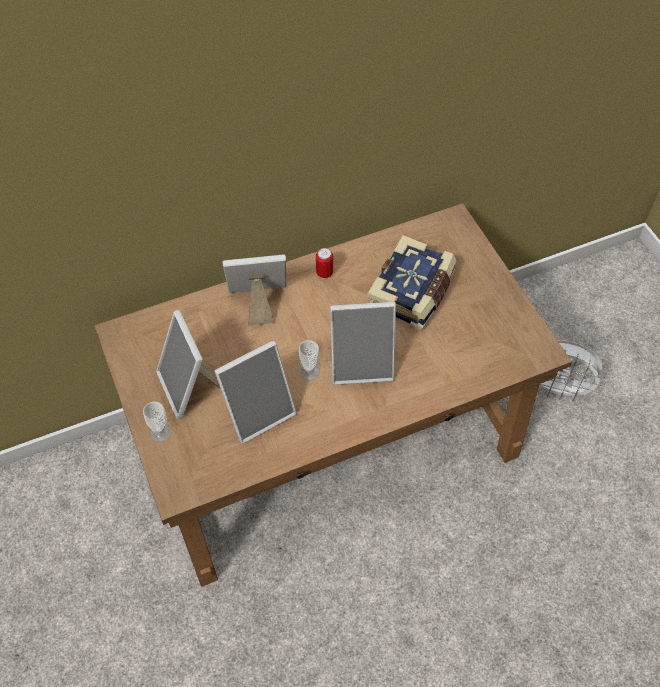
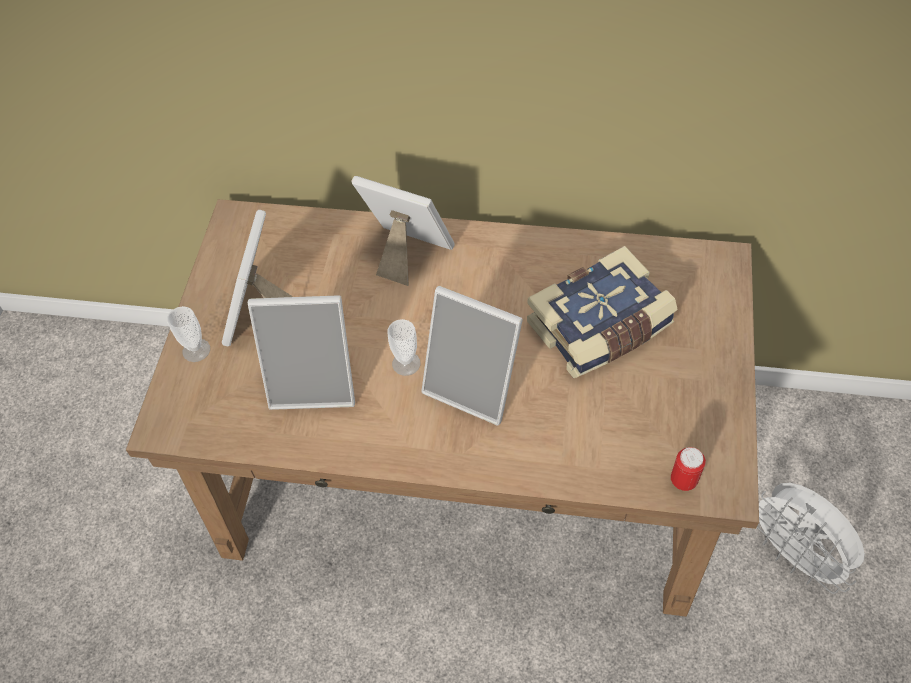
camera: 35 degrees right, 0 degrees up
can [316,248,333,279] -> can moved to [671,447,706,491]

